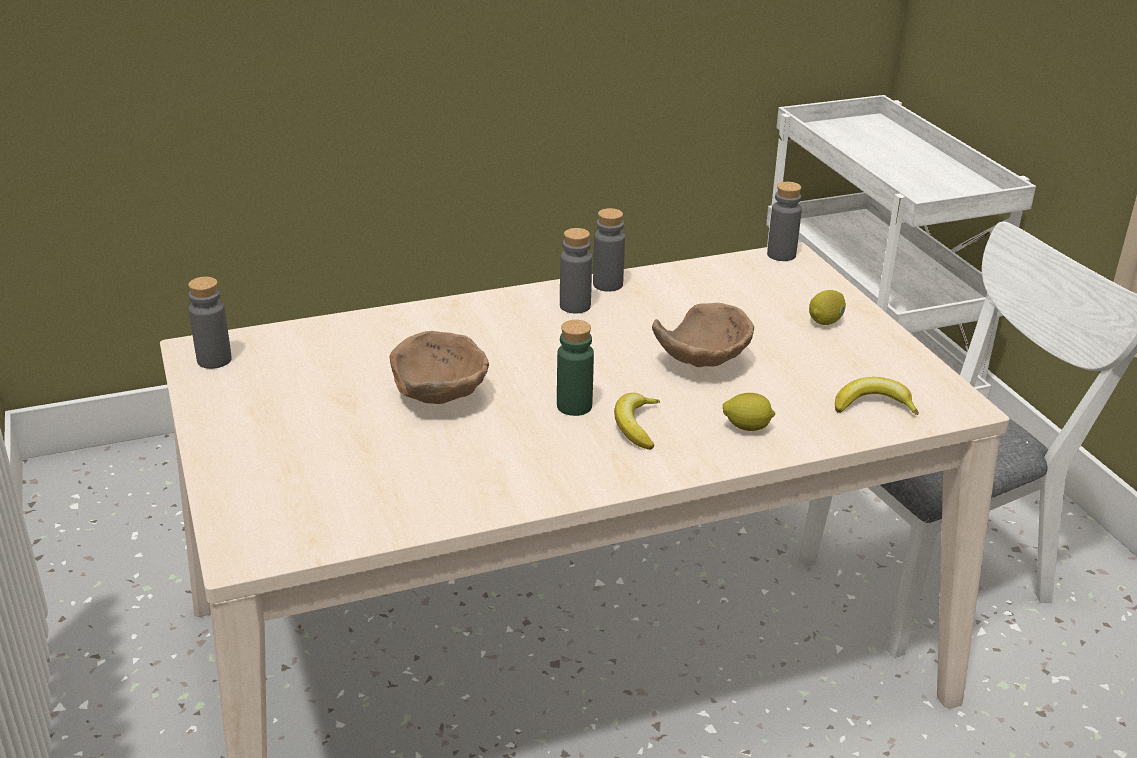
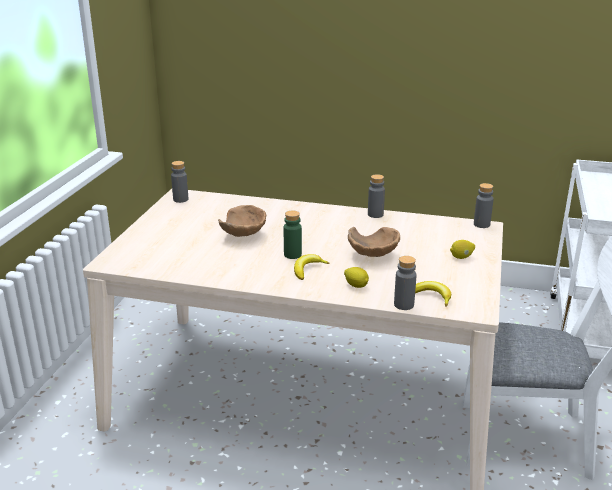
camera: 35 degrees right, 5 degrees down
grey bottle [560,228,592,314] -> grey bottle moved to [394,256,417,310]

